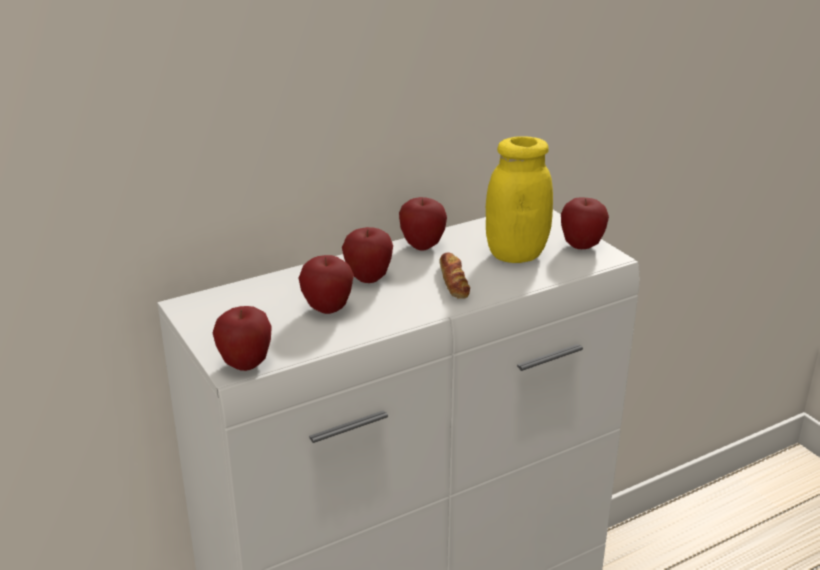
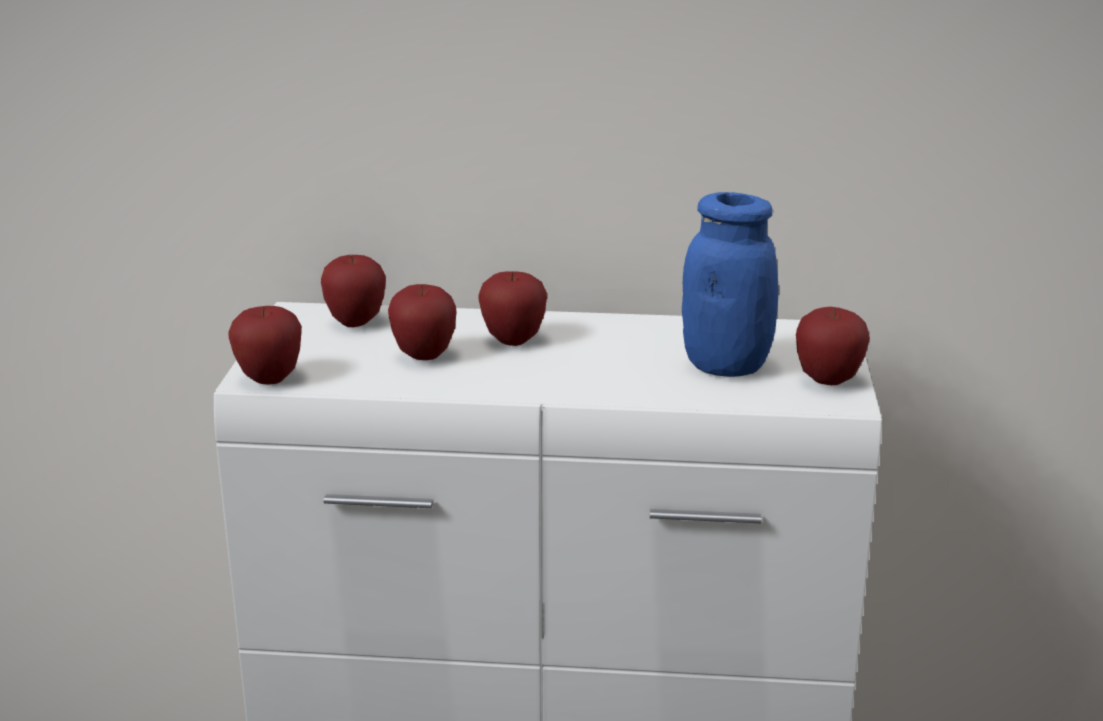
camera: 35 degrees right, 5 degrees down
apple [399,197,447,251] -> apple moved to [321,255,386,327]
bread [439,252,470,299] -> none
yellow jar [486,136,553,263] -> blue jar [682,192,778,377]

